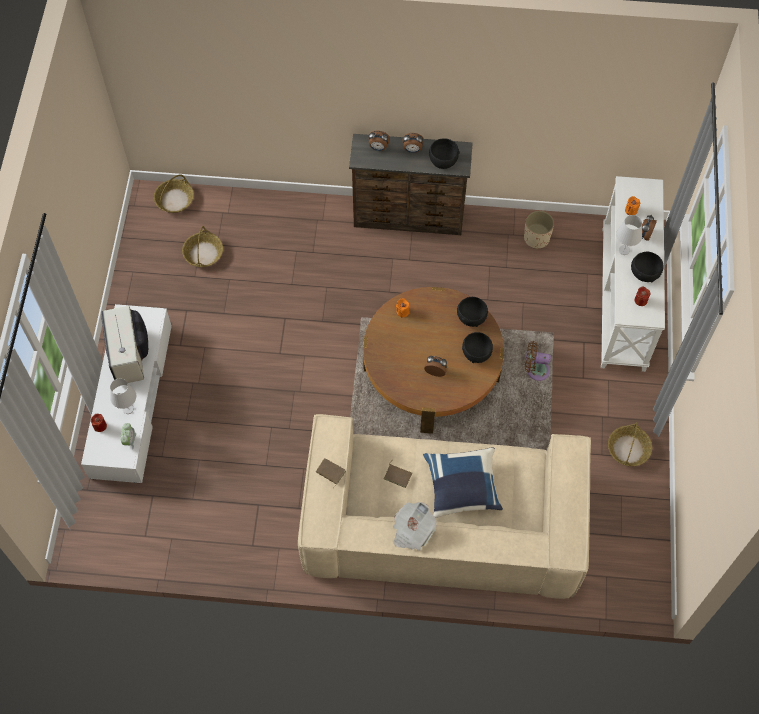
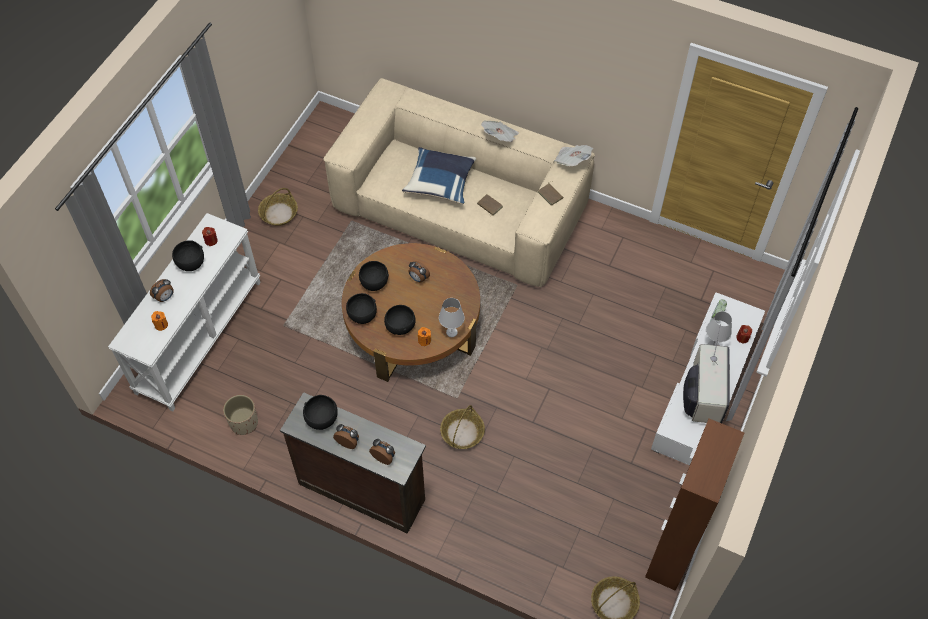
camera: 160 degrees left, 5 degrees down
basket [182,226,223,267] -> basket moved to [440,405,485,449]
brown fan [525,341,551,381] -> none
white table lamp [616,215,642,255] -> white table lamp moved to [439,298,465,337]
none -> black bowl [384,305,416,335]
none -> newspaper [554,145,593,166]
none -> brown cabinet [645,419,744,591]

